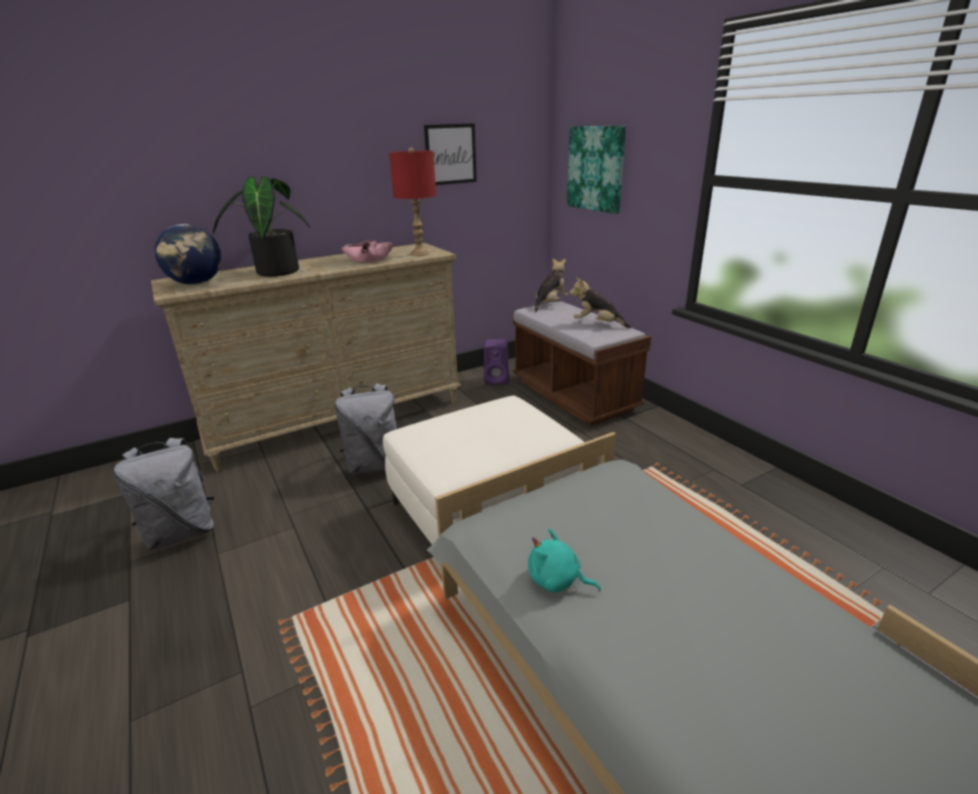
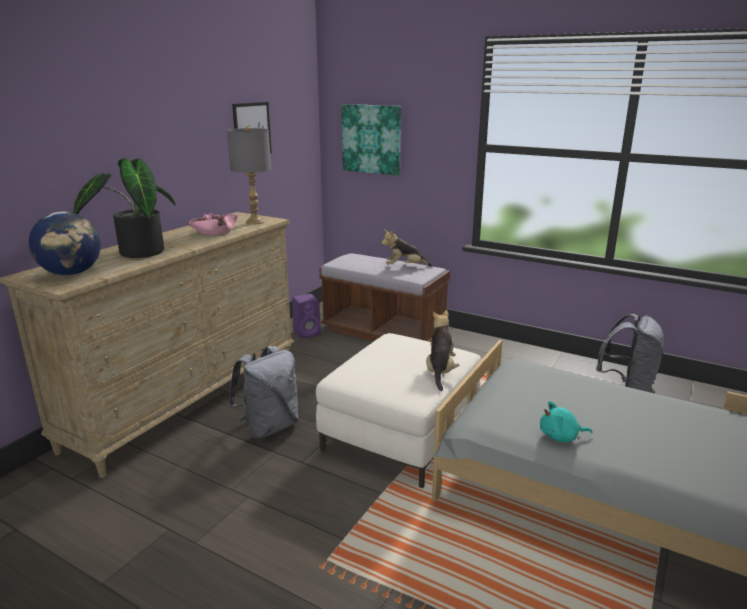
camera: 30 degrees left, 5 degrees down
grey backpack [114,438,214,550] -> grey backpack moved to [596,314,666,392]
red table lamp [389,148,436,256] -> grey table lamp [227,126,271,225]
plush toy [535,258,569,312] -> plush toy moved to [426,310,459,391]

